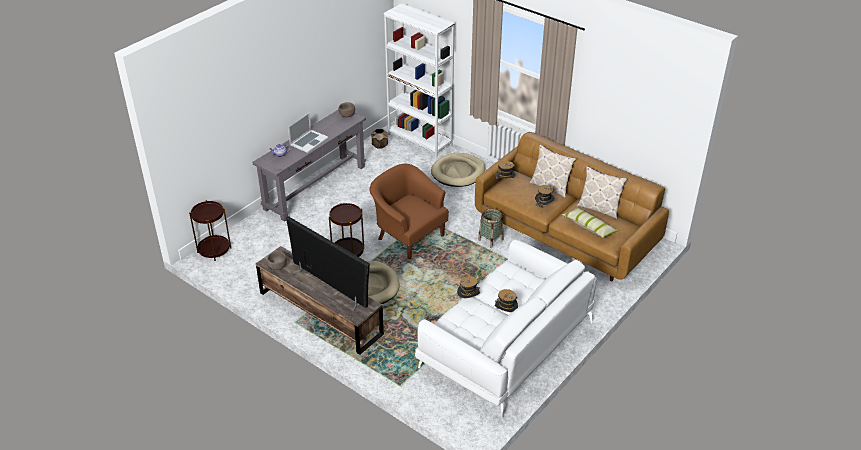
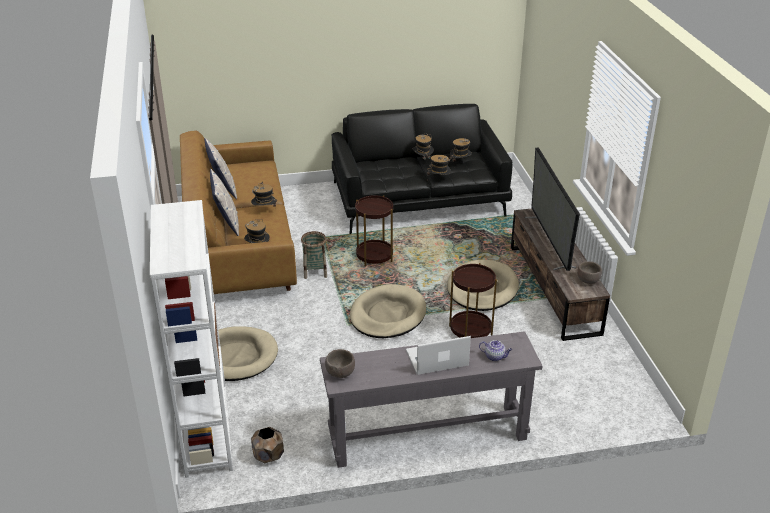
camera: 140 degrees left, 5 degrees down
brown side table [189,200,231,261] -> brown side table moved to [355,195,393,267]
brown armchair [369,164,449,260] -> beige dog bed [350,284,426,338]
white sofa [415,240,597,418] -> black sofa [332,104,512,234]
pillow [562,207,618,239] -> none
none -> hat [450,138,472,164]

